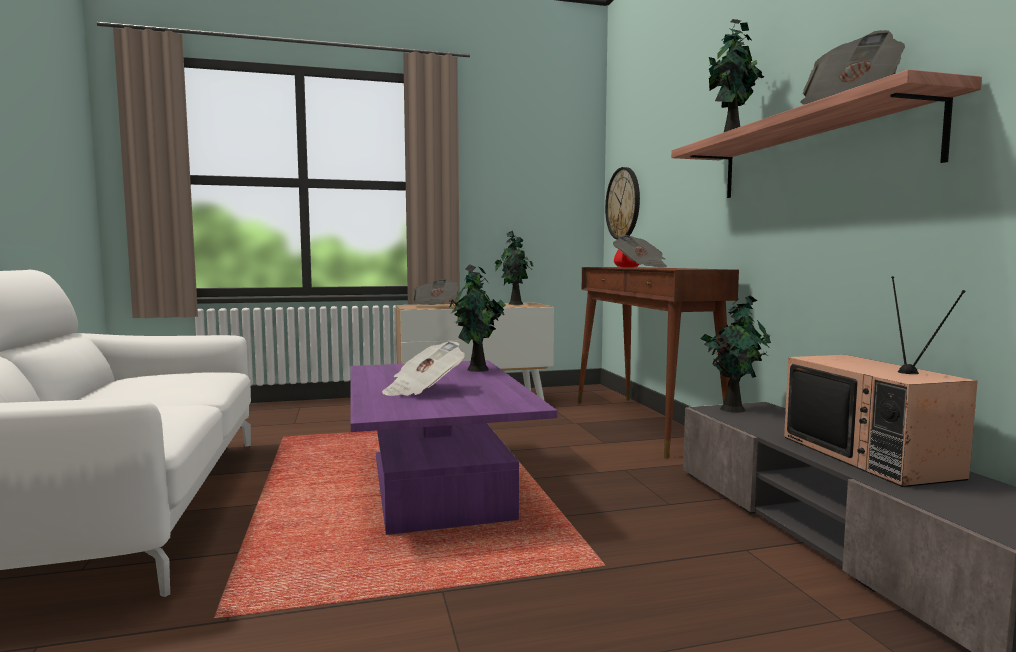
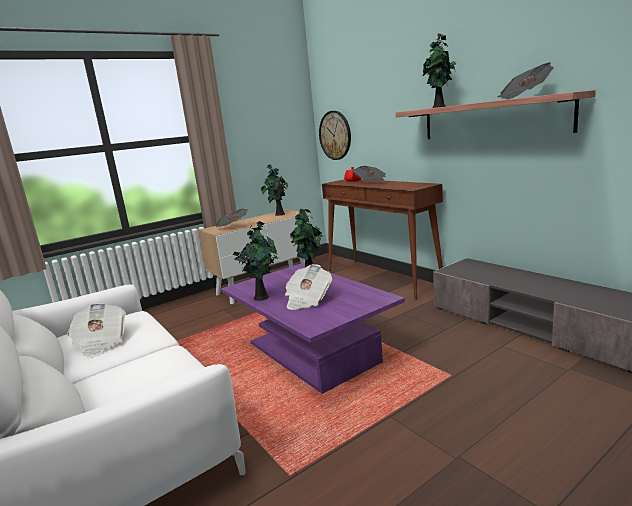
camera: 20 degrees left, 10 degrees up
potted plant [701,295,771,413] -> potted plant moved to [233,221,278,301]
television [784,276,978,487] -> none
none -> newspaper [67,302,126,356]

